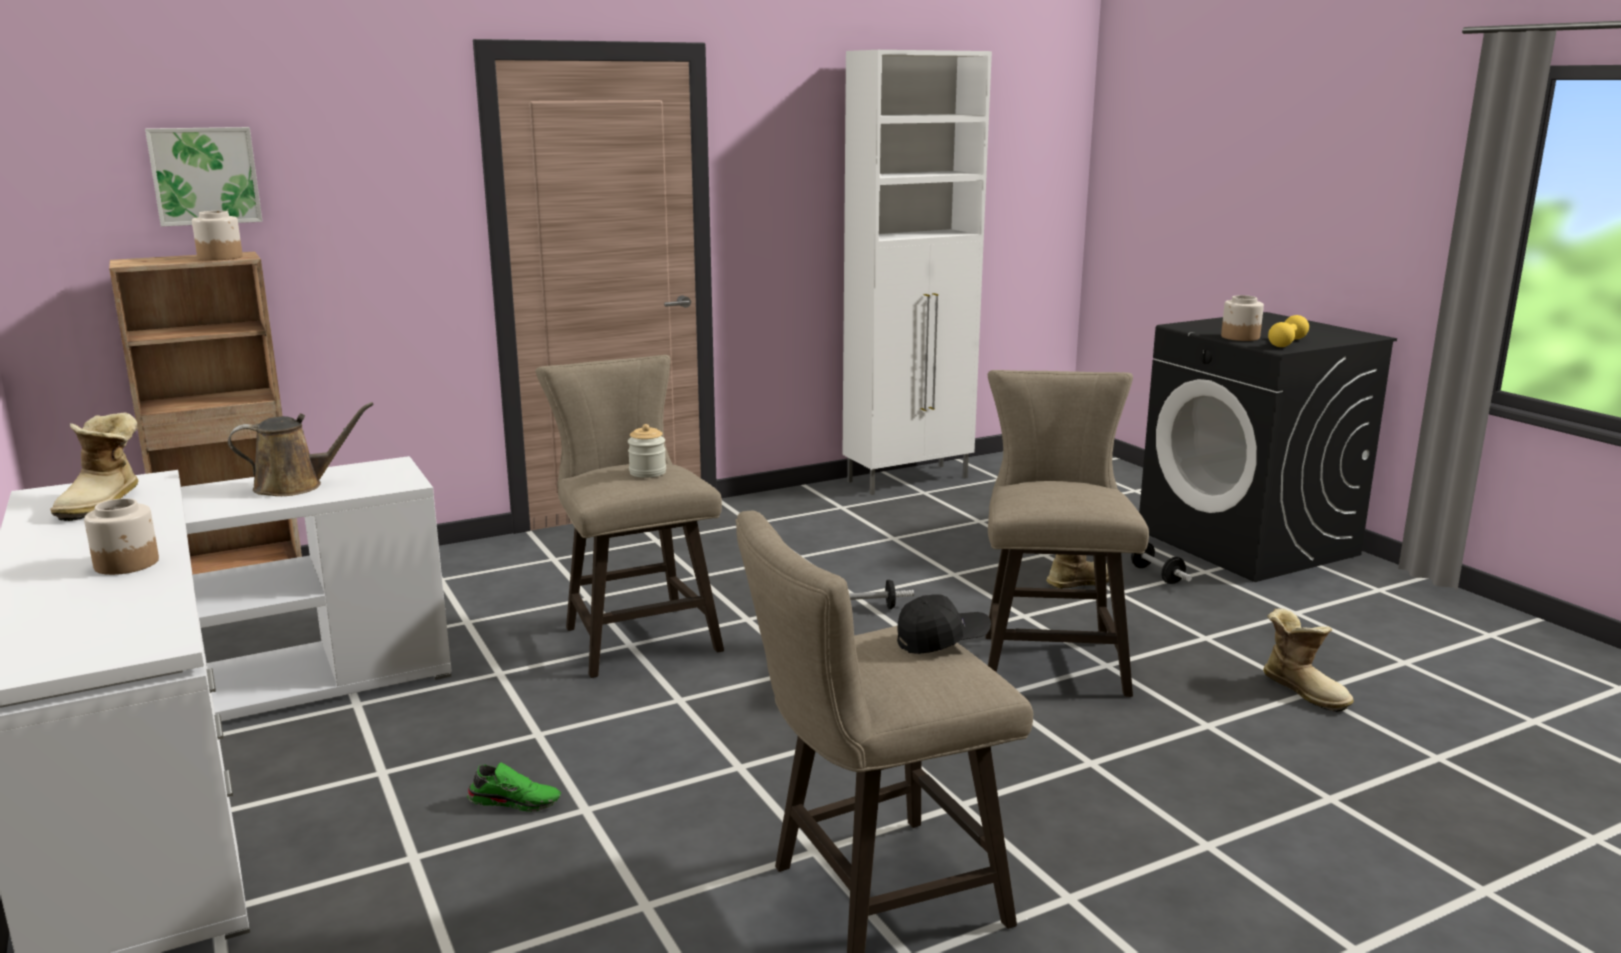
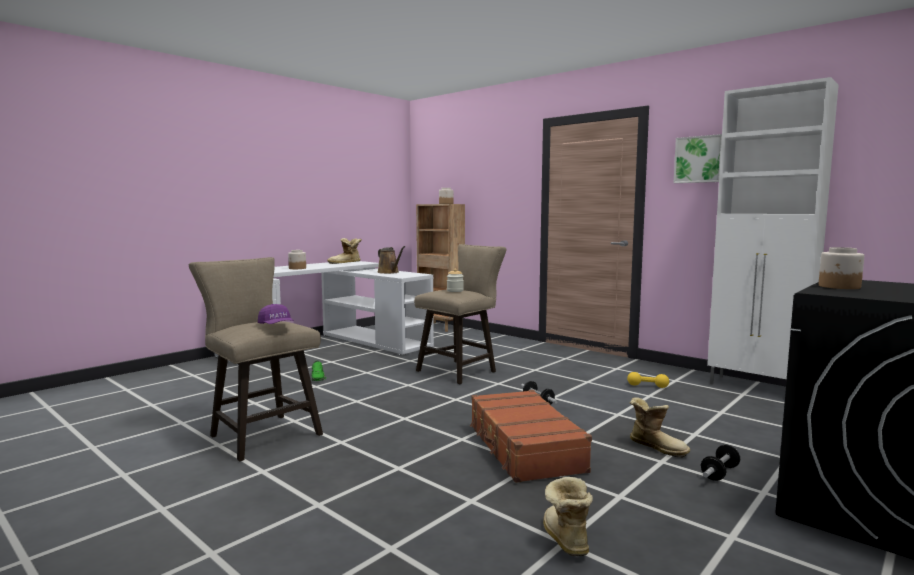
camera: 70 degrees right, 10 degrees down
picture [145,127,263,227] -> picture moved to [674,134,722,183]
black cap [897,594,991,654] -> purple cap [258,304,294,324]
beige stool [985,370,1149,697] -> brown suitcase [470,390,592,483]
boot [1263,608,1354,712] -> boot turned 135 degrees clockwise [543,477,593,556]
yellow dumbbell [1268,315,1309,347] -> yellow dumbbell moved to [627,372,669,388]

